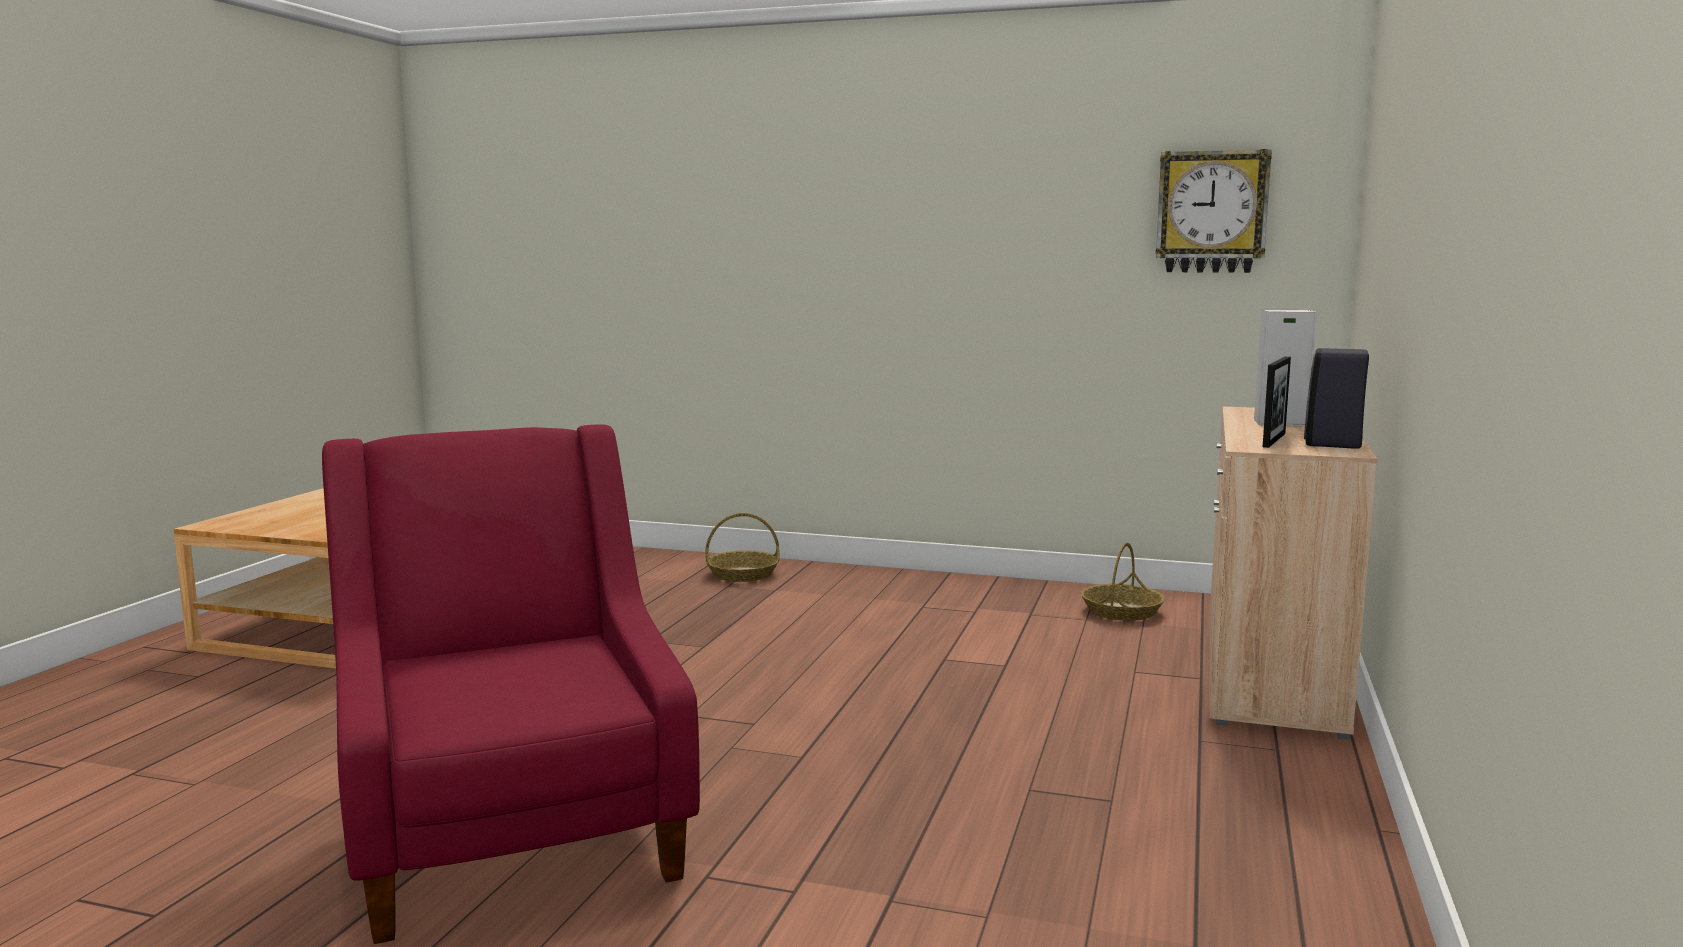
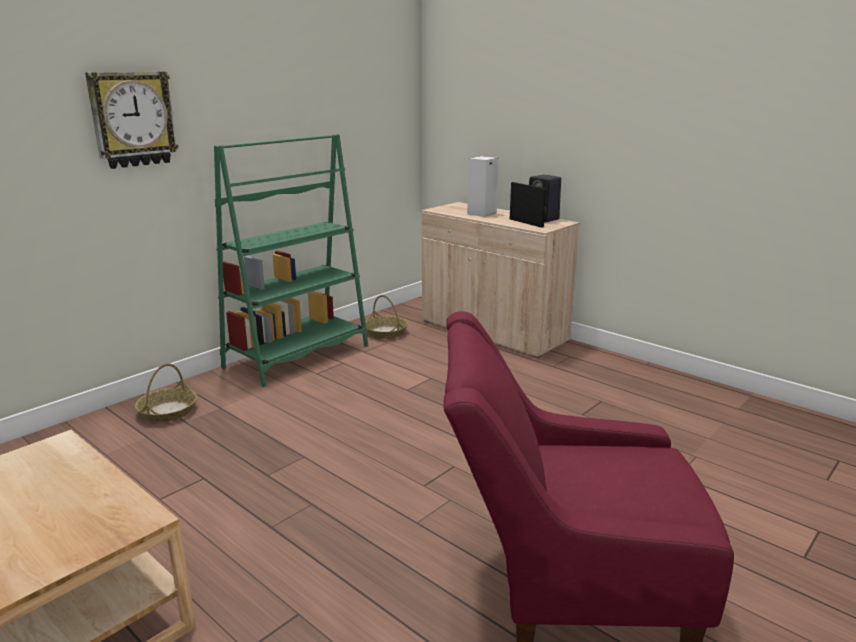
camera: 65 degrees left, 10 degrees up
wall clock [1156,149,1272,273] -> wall clock moved to [85,72,179,169]
none -> green bookcase [214,134,368,387]

